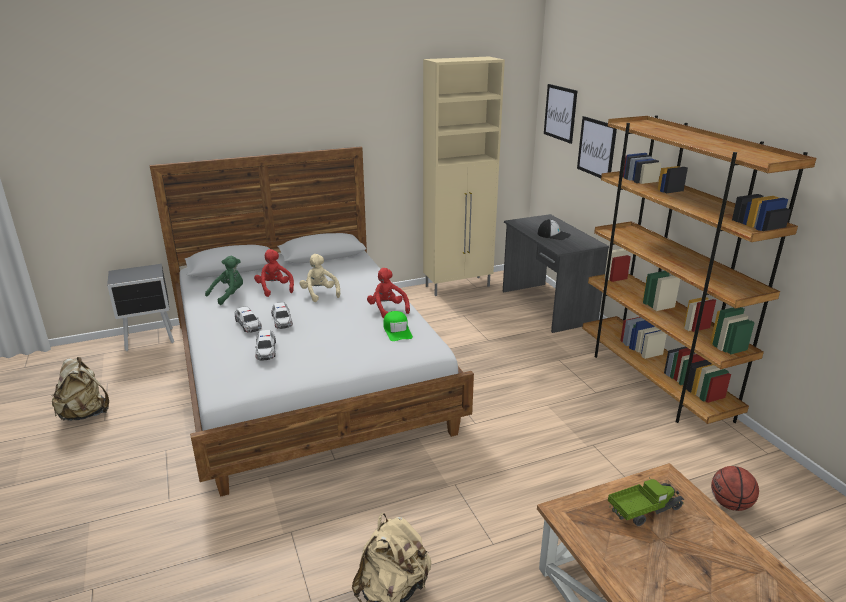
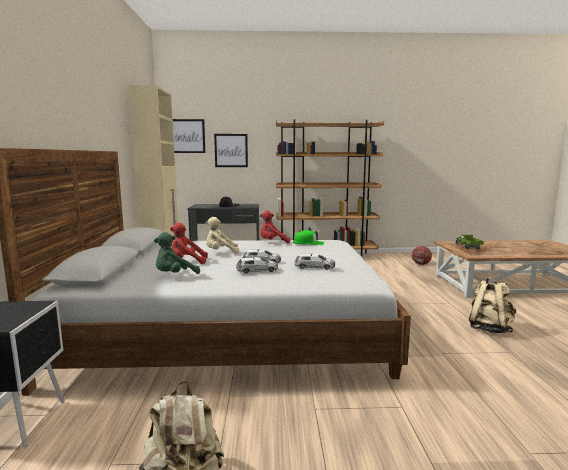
camera: 70 degrees left, 15 degrees down
green plush toy [205,256,243,305] -> green plush toy turned 105 degrees counterclockwise [154,232,200,274]

